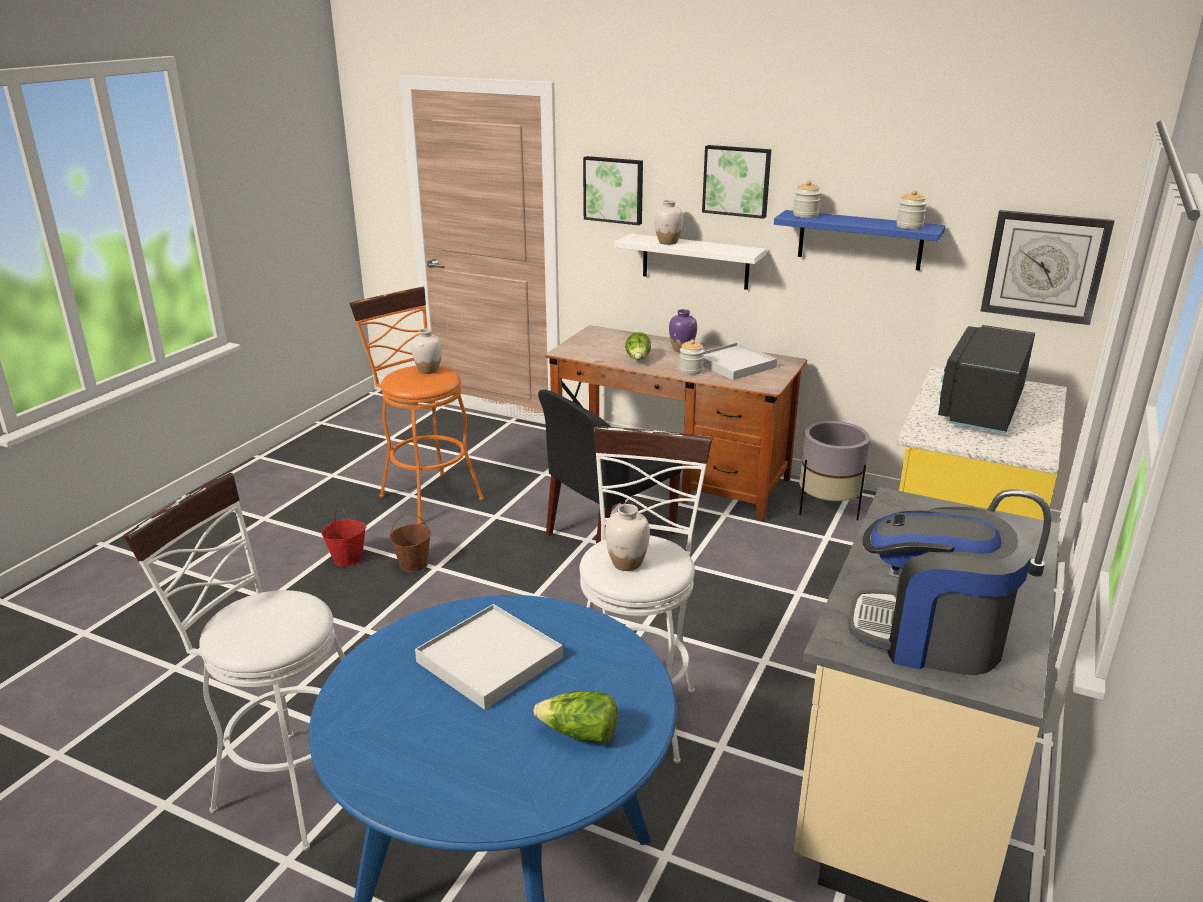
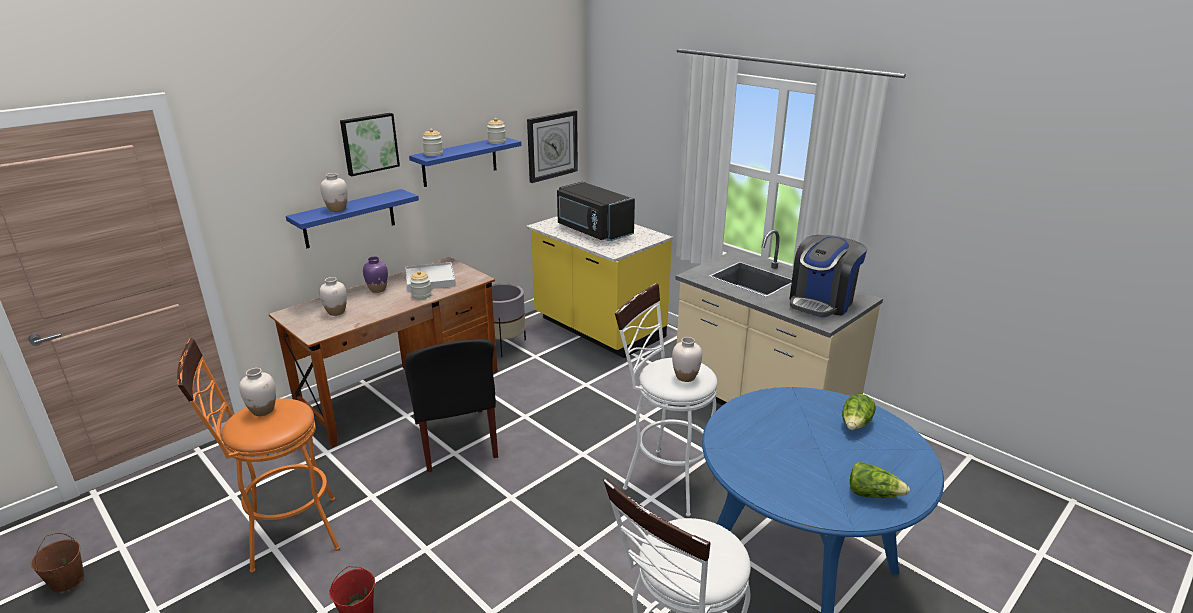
camera: 70 degrees left, 0 degrees up
brown bucket [390,513,431,572] -> brown bucket moved to [31,533,84,593]
white tray [415,604,563,710] -> none
picture [583,156,643,225] -> none
white shelf [615,233,767,290] -> blue shelf [286,189,419,248]
lettuce [625,332,651,360] -> lettuce moved to [850,462,910,498]
none -> white vase [319,277,347,316]

